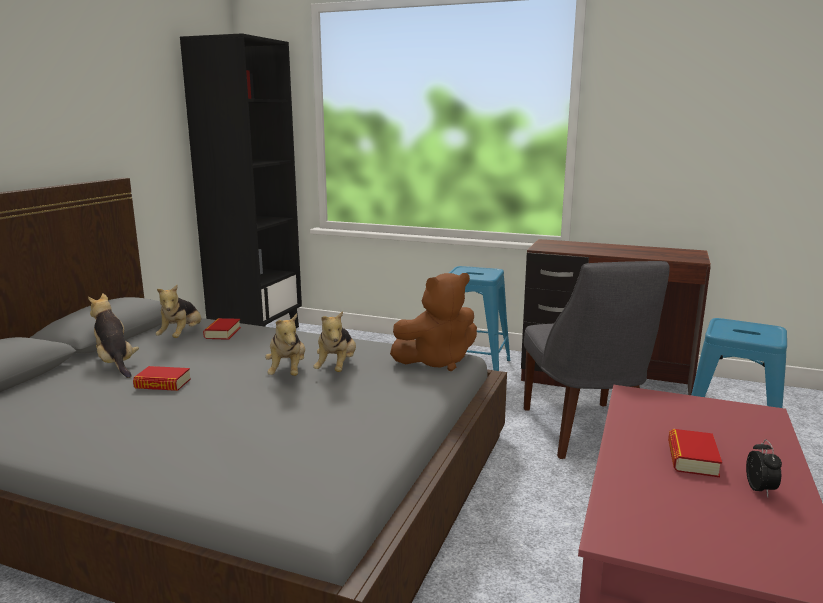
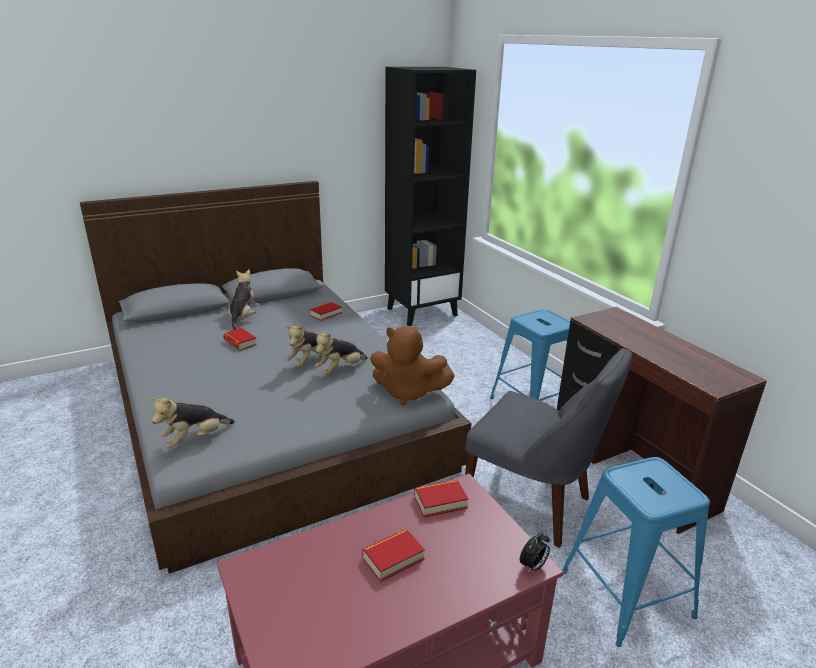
camera: 40 degrees right, 10 degrees up
plush toy [155,285,201,338] -> plush toy moved to [150,398,235,448]
grey chair [524,261,670,459] -> grey chair turned 90 degrees counterclockwise [465,348,632,548]
alarm clock [746,439,782,497] -> alarm clock moved to [520,532,550,573]
none -> book [414,480,468,517]

